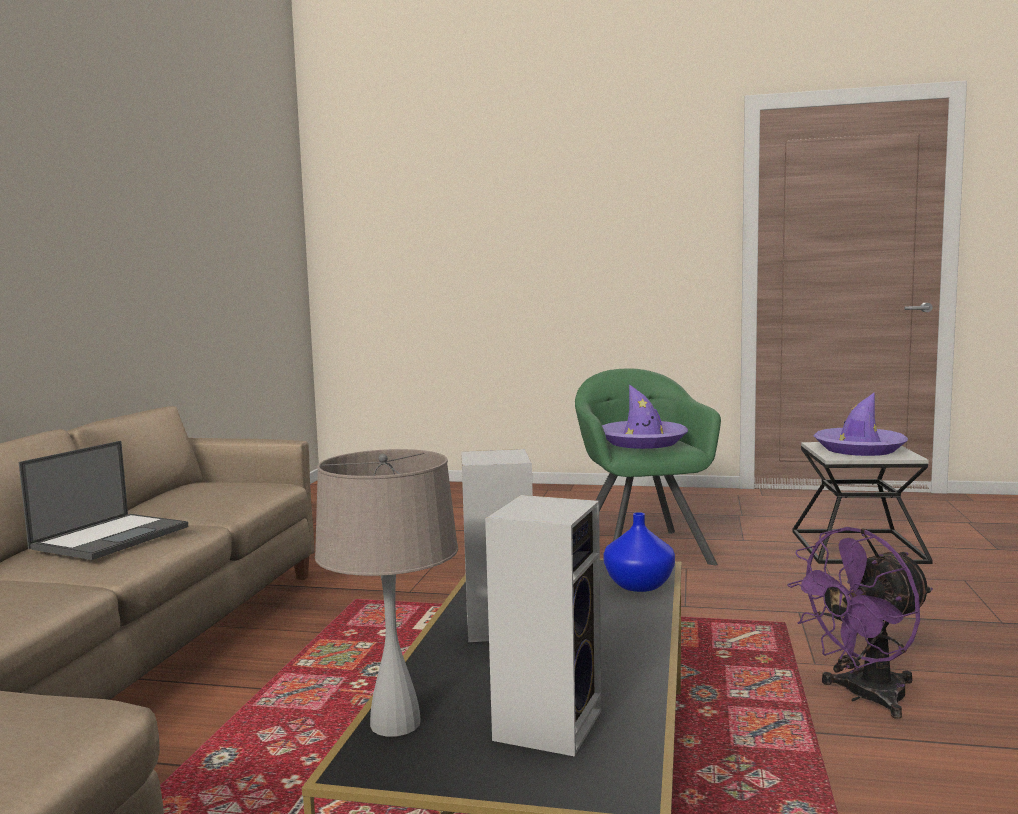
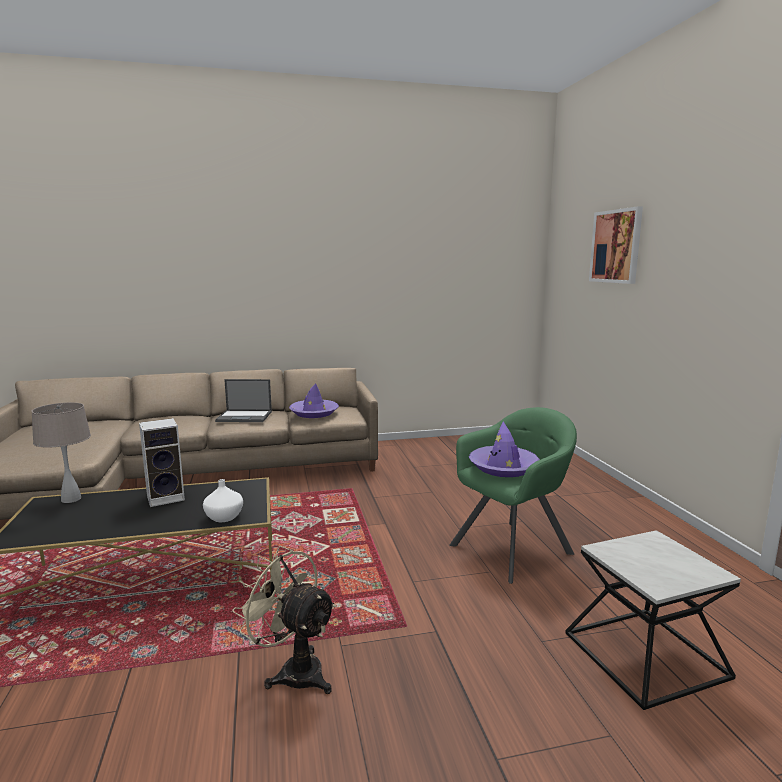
camera: 65 degrees right, 5 degrees up
speaker [485,495,601,757] -> none
blue vase [603,512,675,592] -> white vase [203,479,243,522]
purple fan [788,527,933,719] -> beige fan [232,546,336,694]
purple hat [813,392,908,456] -> purple hat moved to [289,384,339,418]
none -> picture [589,206,643,284]

